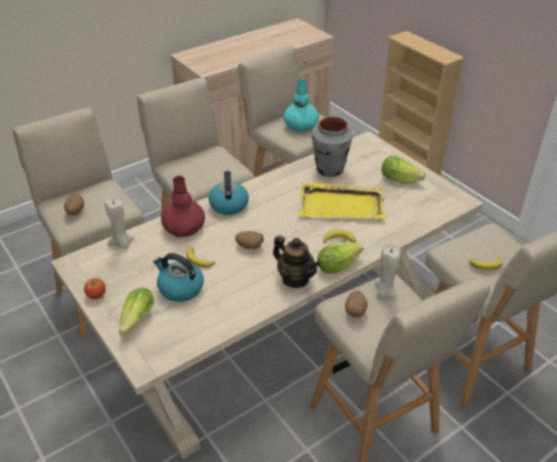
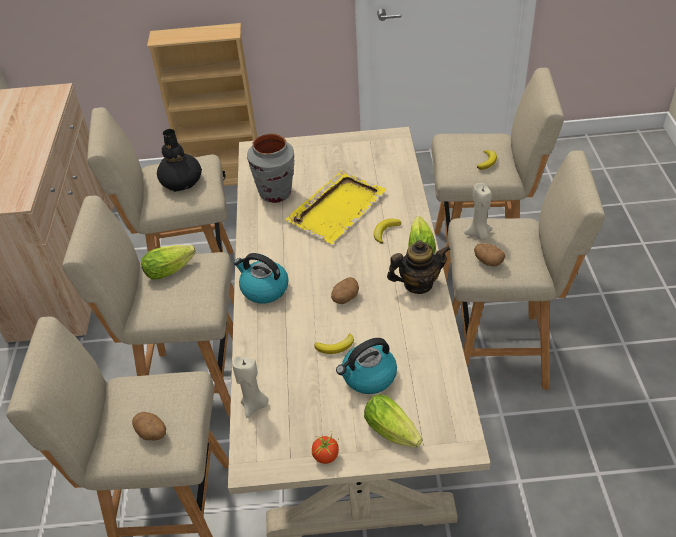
camera: 55 degrees left, 5 degrees up
red vase [161,176,205,237] -> none
turquoise vase [284,80,319,131] -> black vase [157,129,202,192]
lettuce [381,156,425,183] -> lettuce moved to [141,245,196,279]

